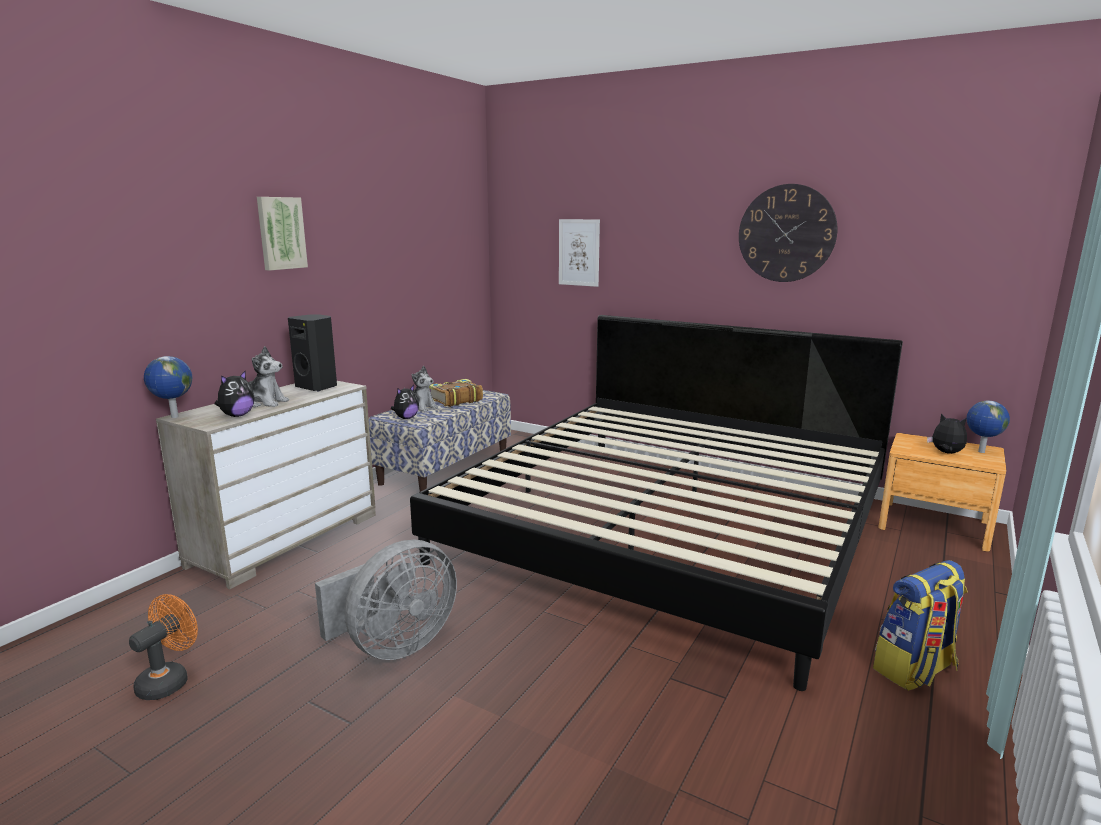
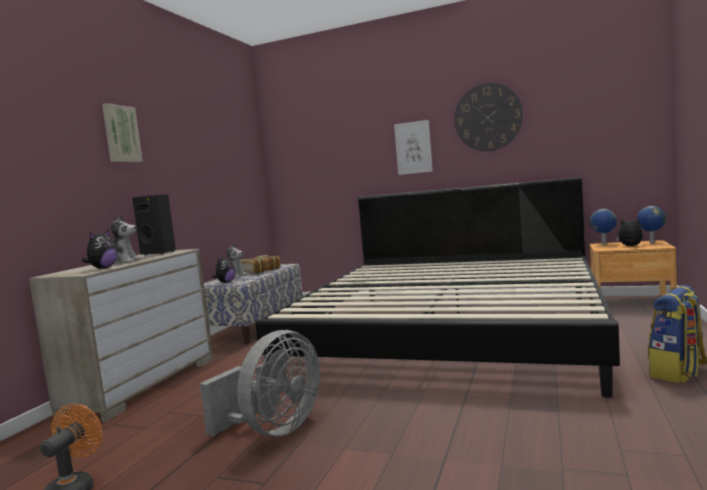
camera: 10 degrees left, 10 degrees down
globe [144,356,192,418] -> globe moved to [590,209,617,245]
picture [559,219,600,287] -> picture moved to [394,120,433,175]

